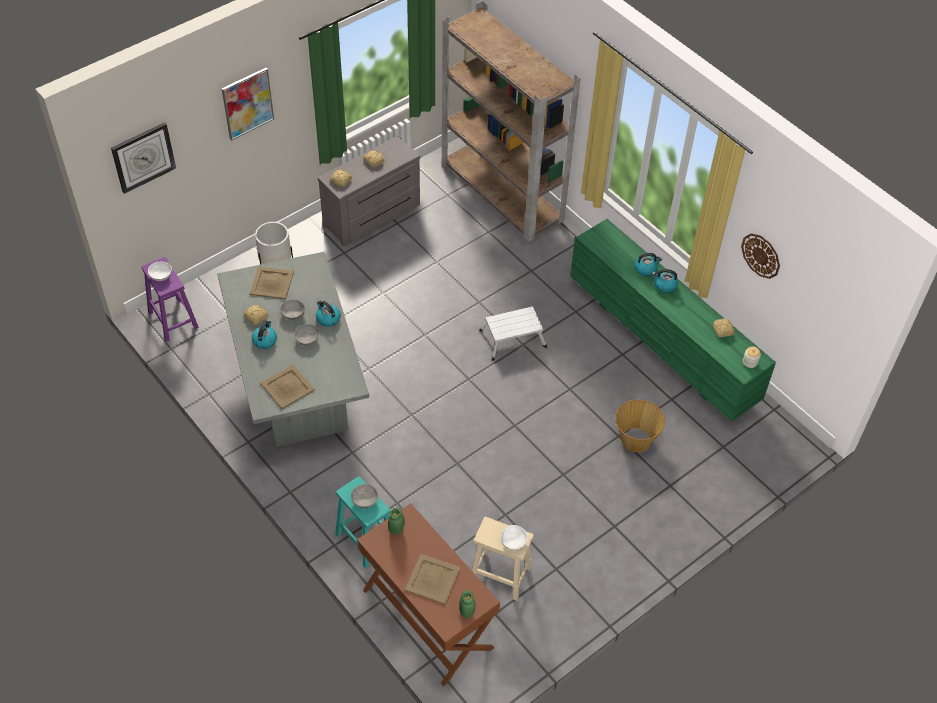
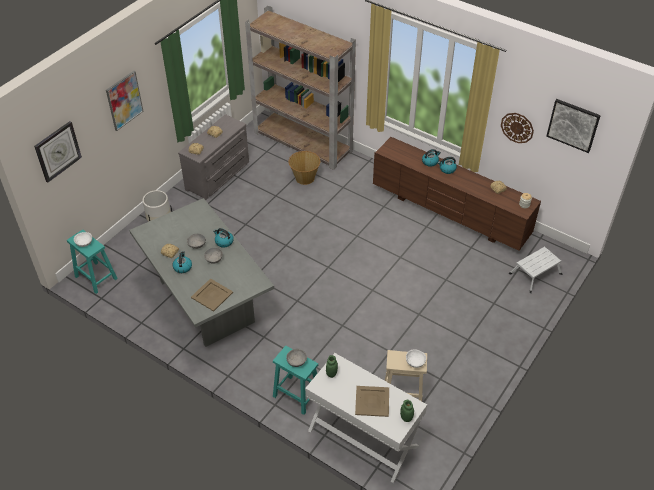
camera: 15 degrees left, 5 degrees down
purple stool [141,257,199,342] -> turquoise stool [67,230,118,294]
beige tray [250,266,294,299] -> none
brown console table [357,504,500,686] -> white console table [305,353,427,483]
white step ladder [479,306,547,361] -> white step ladder moved to [509,246,562,293]
green cabinet [570,219,776,422] -> brown cabinet [373,137,541,251]
basket [615,400,665,452] -> basket moved to [288,151,320,185]
none -> picture [546,99,601,153]

